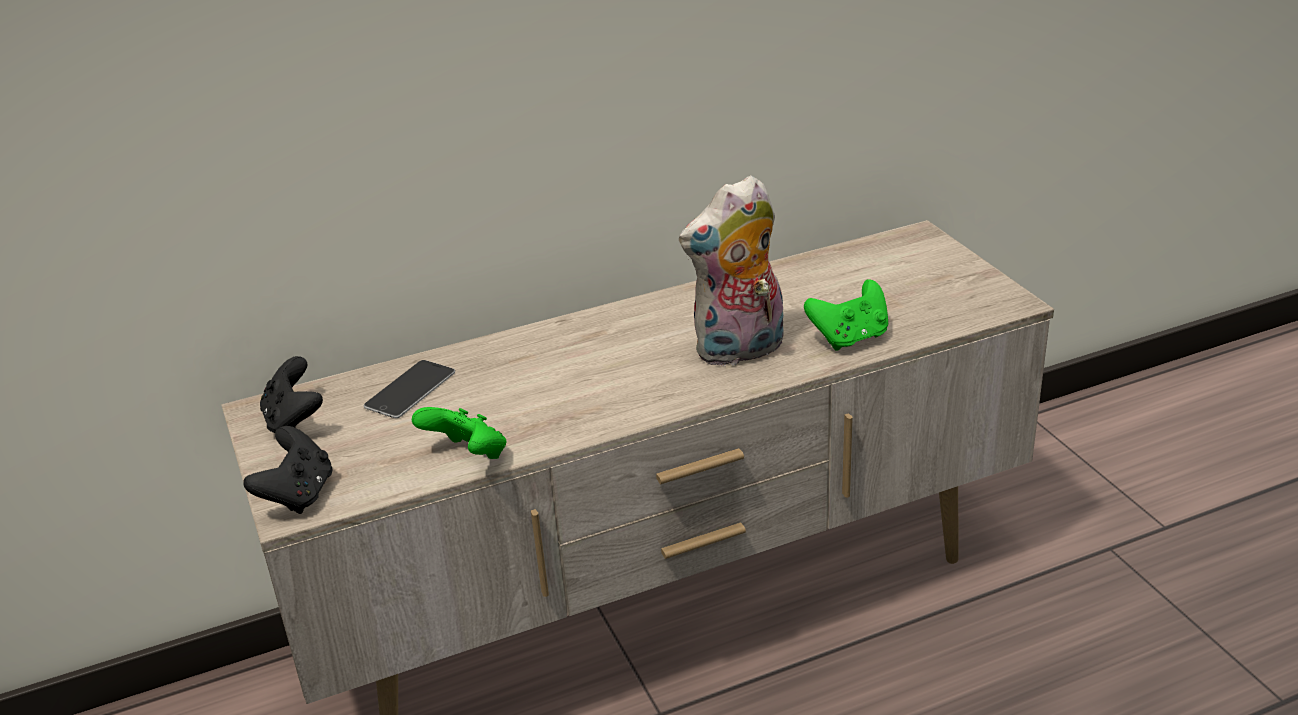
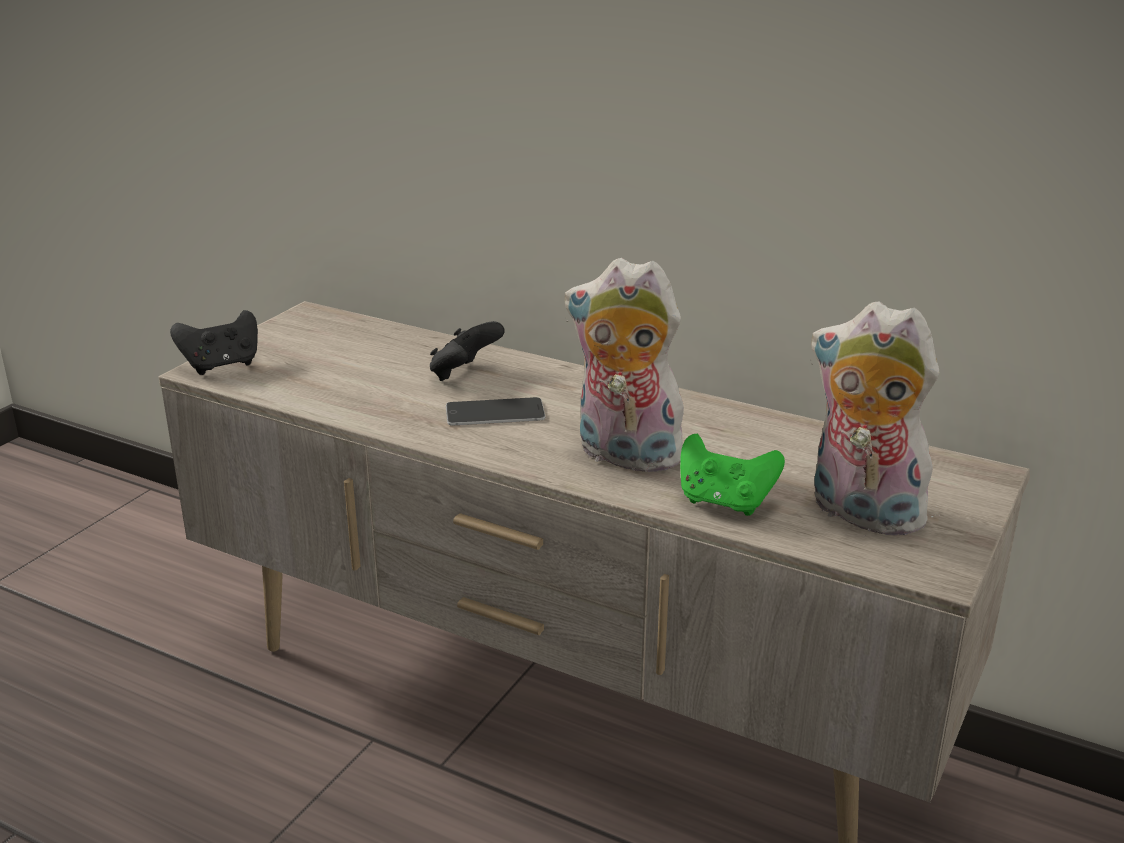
camera: 50 degrees right, 5 degrees down
black game controller [260,356,323,433] -> black game controller moved to [430,321,505,381]
phone [364,360,455,418] -> phone moved to [446,397,546,425]
green game controller [412,407,506,459] -> none
none -> plush toy [810,302,940,536]

